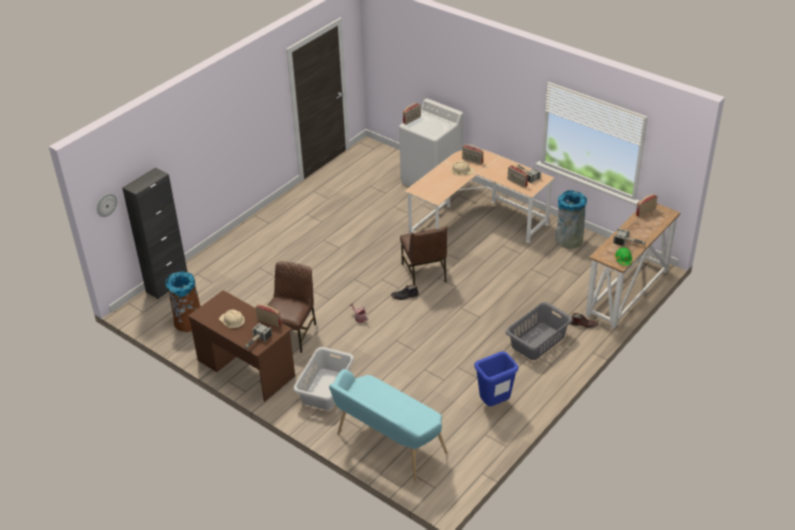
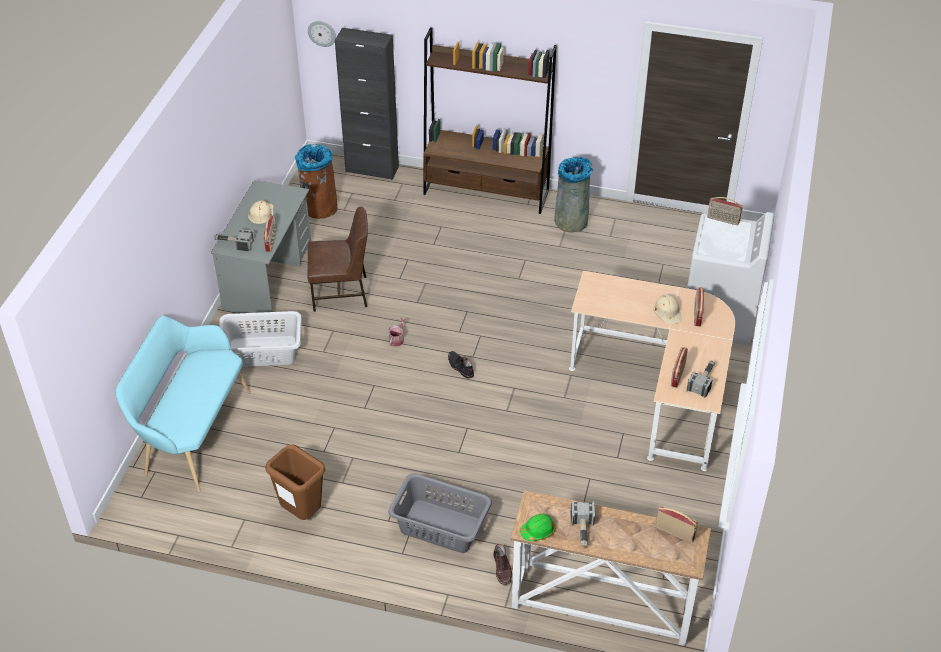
camera: 65 degrees right, 5 degrees up
brown desk [188,290,295,401] -> grey desk [211,180,311,313]
brown chair [400,226,447,285] -> none
blue trash can [475,351,518,406] -> brown trash can [265,445,326,520]
grey trash can [555,190,587,249] -> grey trash can moved to [554,157,593,232]
none -> brown bookcase [423,27,556,214]

